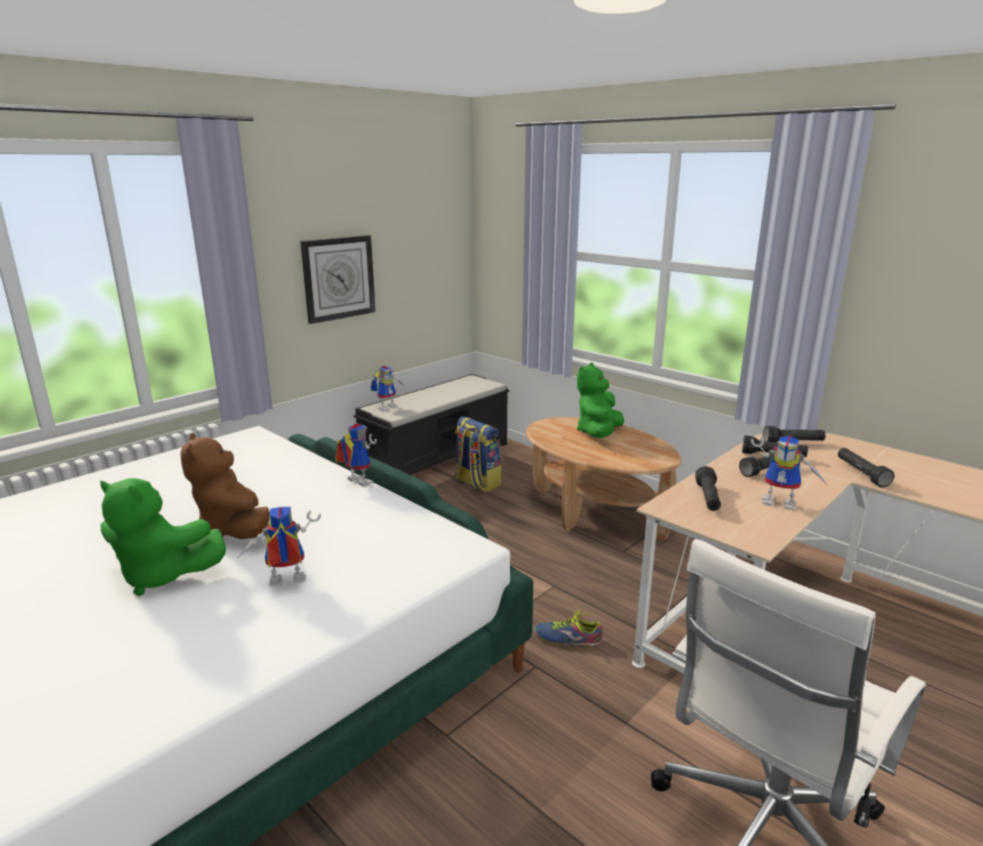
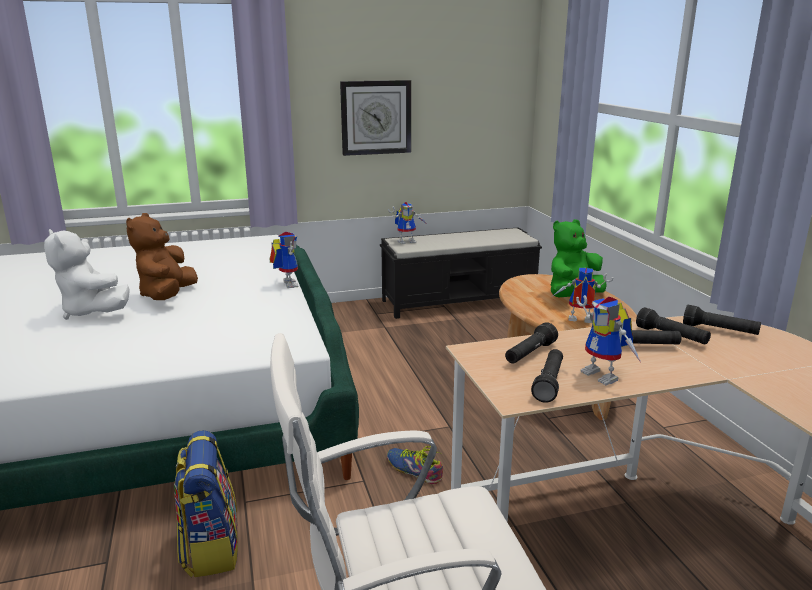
camera: 30 degrees right, 0 degrees up
green plush toy [100,478,226,596] -> white plush toy [44,229,130,320]
toy robot [238,507,321,586] -> toy robot moved to [553,267,613,323]
backpack [454,416,501,492] -> backpack moved to [174,430,238,578]
black flashlight [838,448,894,487] -> black flashlight moved to [531,349,563,403]

